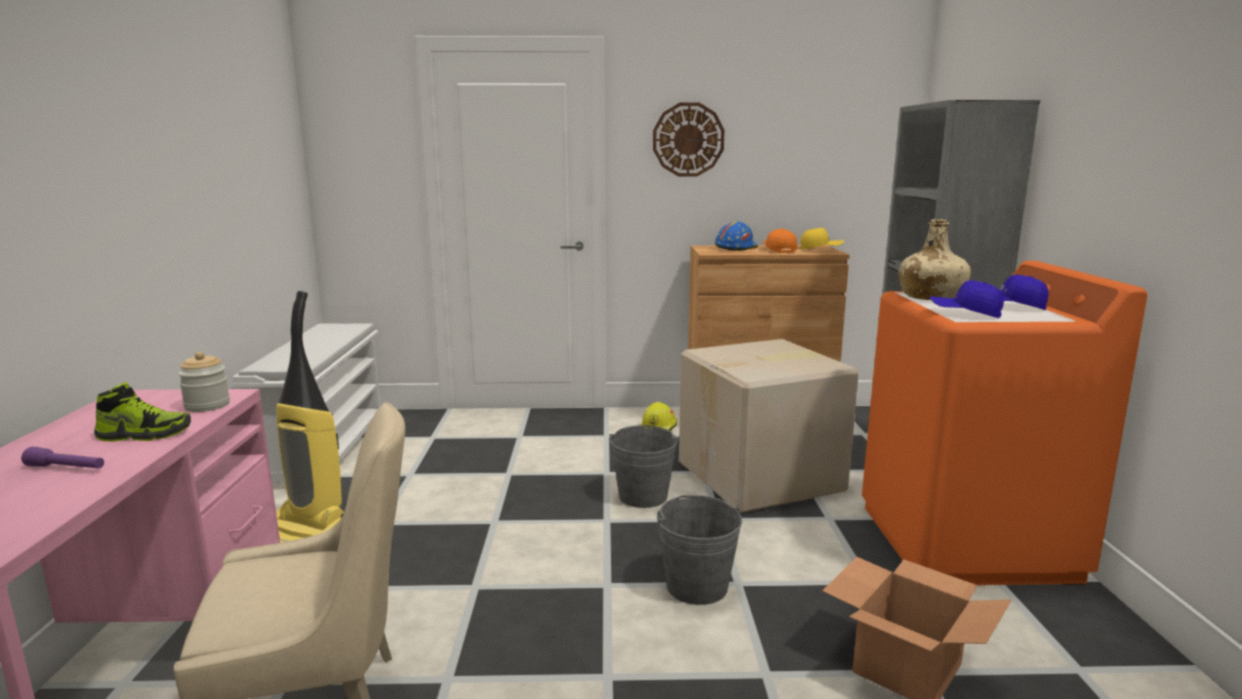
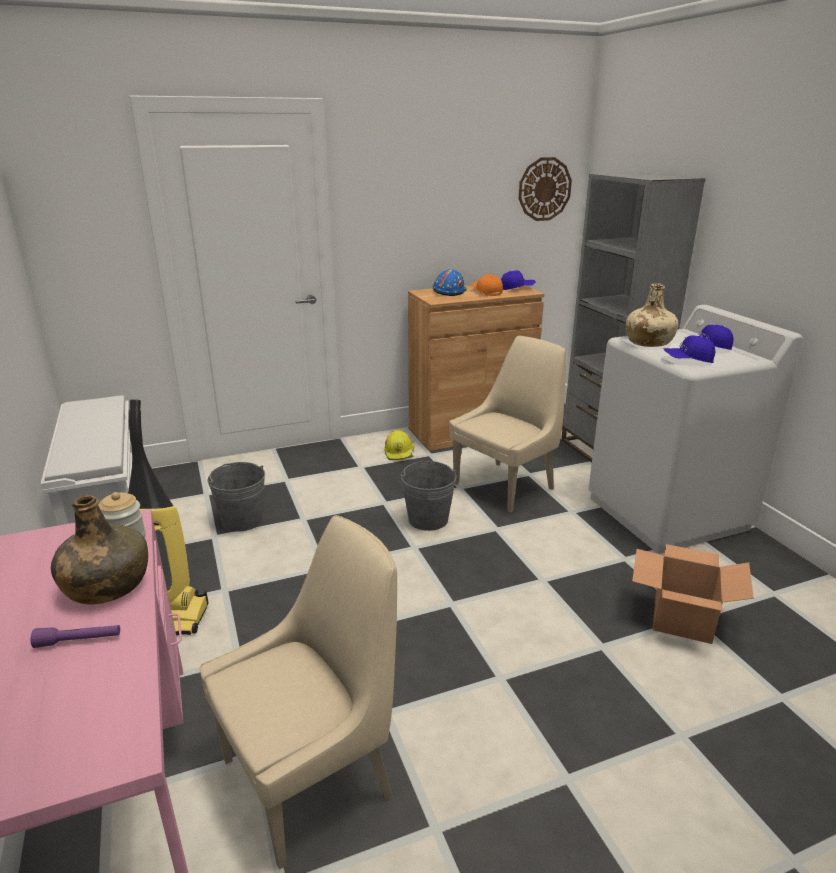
camera: 20 degrees left, 10 degrees up
shoe [94,382,191,442] -> green bottle [51,495,148,605]
wall clock [653,102,725,177] -> wall clock moved to [519,157,572,221]
grey bucket [657,495,742,605] -> grey bucket moved to [207,462,265,532]
cardboard box [679,339,859,513] -> beige chair [449,336,566,513]
yellow cap [800,228,844,250] -> blue cap [501,270,535,290]
orange washing machine [862,261,1147,585] -> white washing machine [588,305,803,554]

